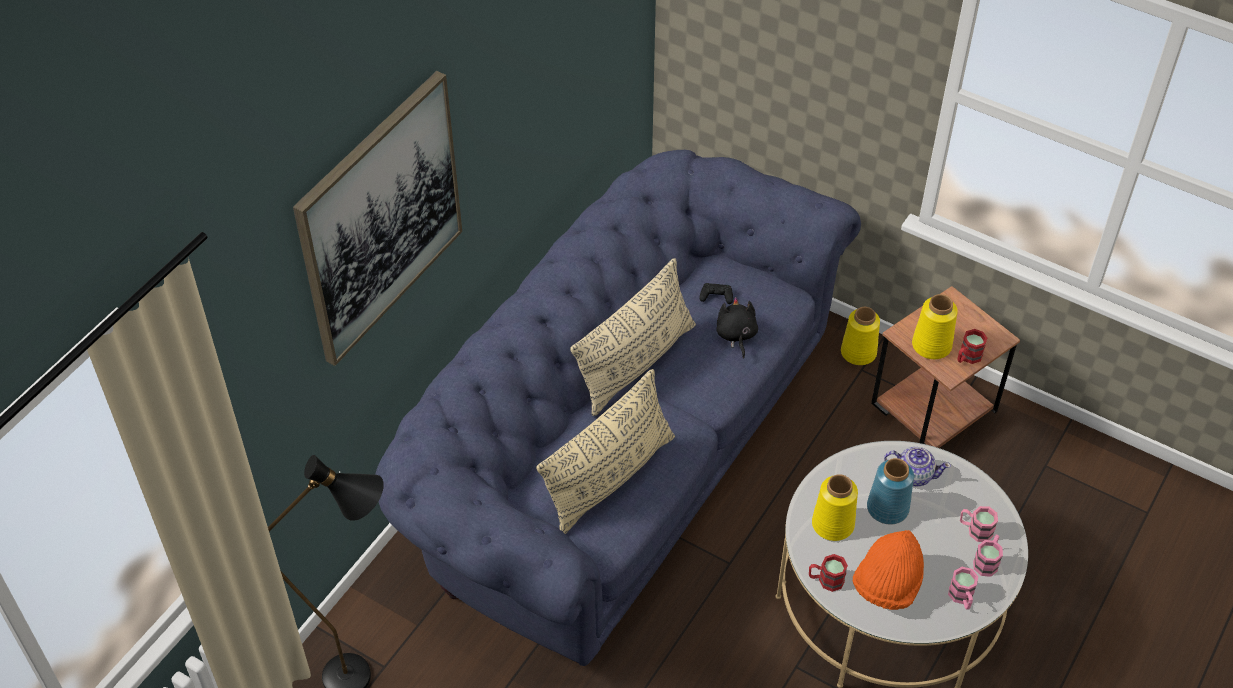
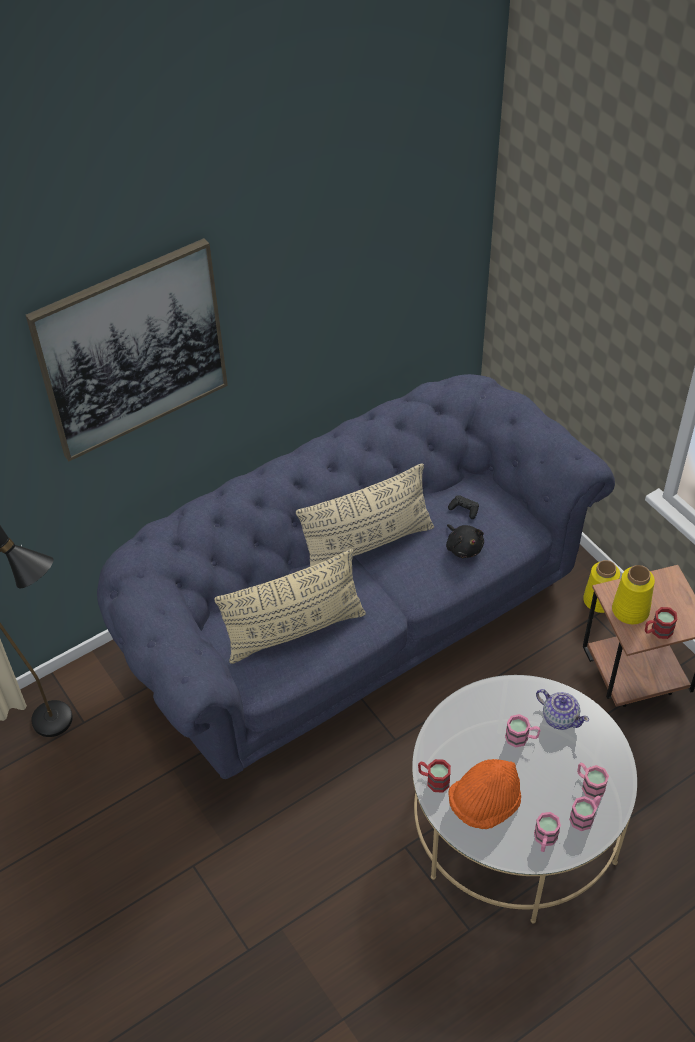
camera: 25 degrees right, 0 degrees up
black plush toy [716,297,758,359] -> black plush toy turned 135 degrees clockwise [446,524,484,558]
yellow vase [812,474,858,541] -> none
blue vase [867,458,914,524] -> pink mug [505,714,541,748]

